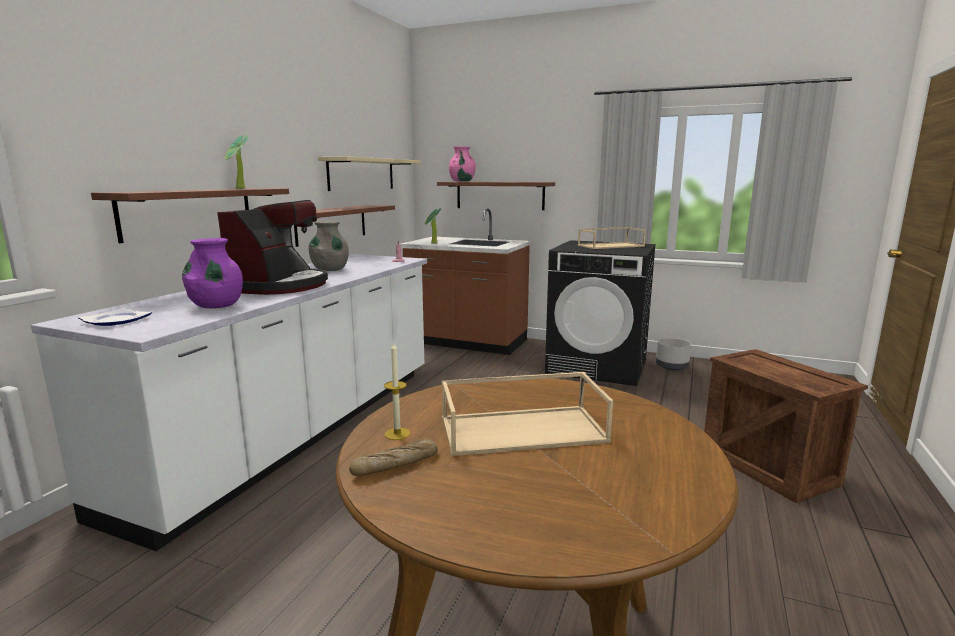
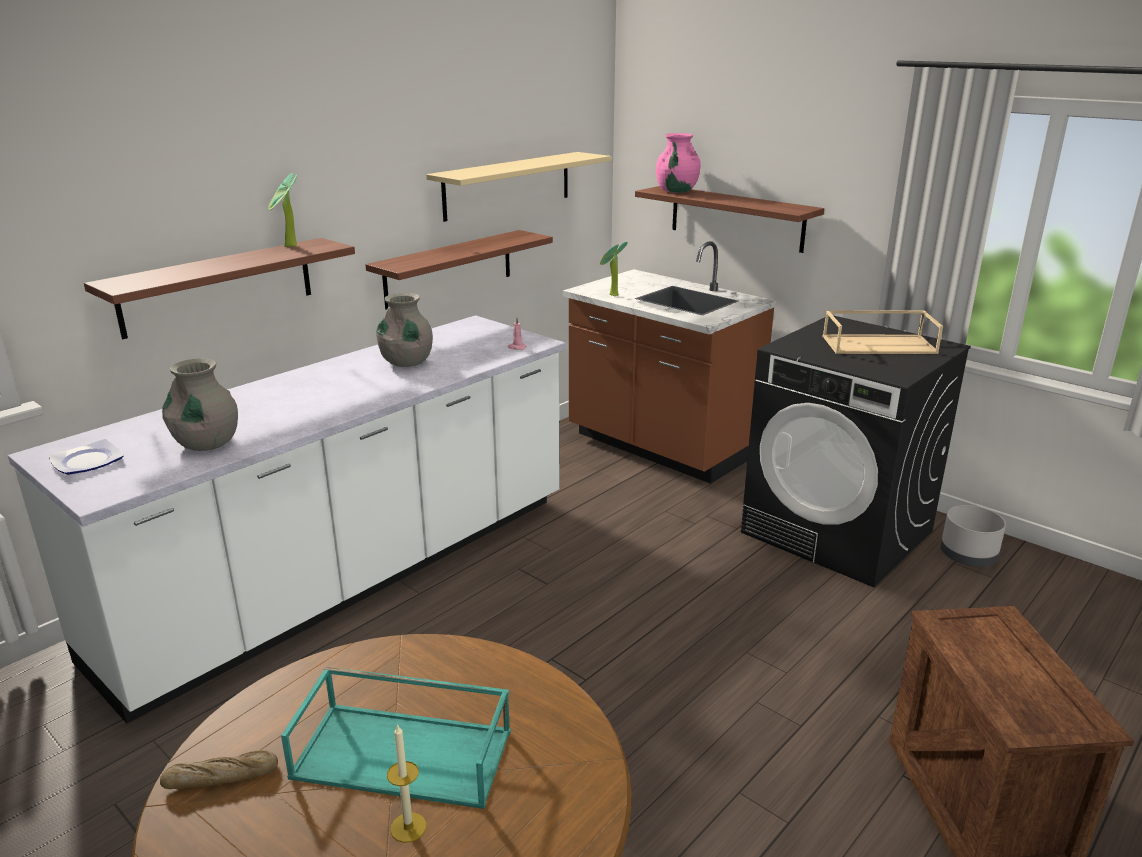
camera: 20 degrees right, 10 degrees up
purple vase [182,238,243,308] -> grey vase [162,359,238,451]
coffee machine [217,200,328,295] -> none
candle [384,341,410,440] -> candle moved to [387,724,427,843]
beige tray [442,372,613,456] -> turquoise tray [281,666,511,809]

